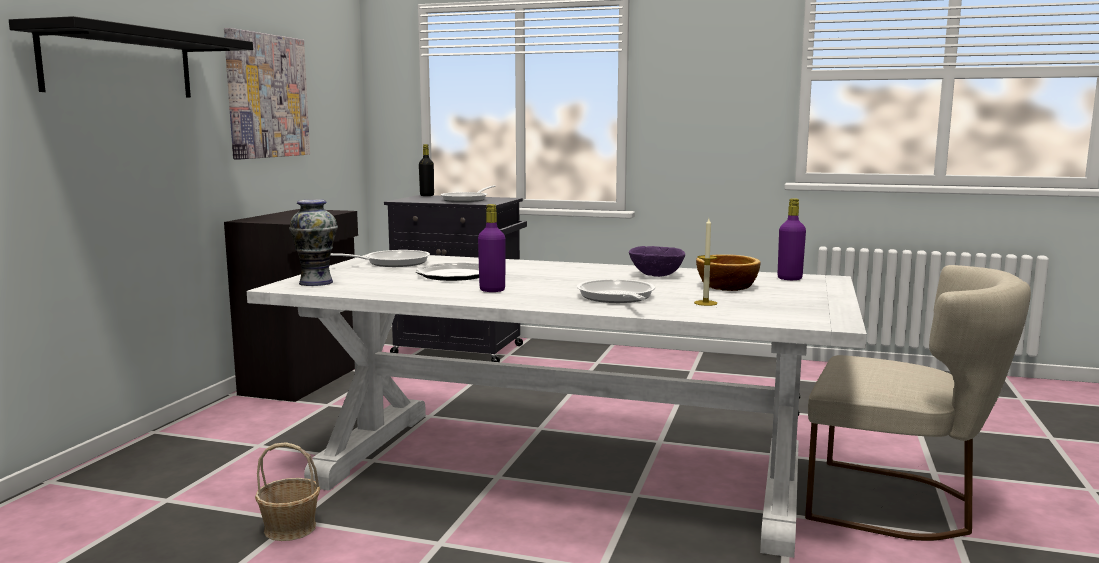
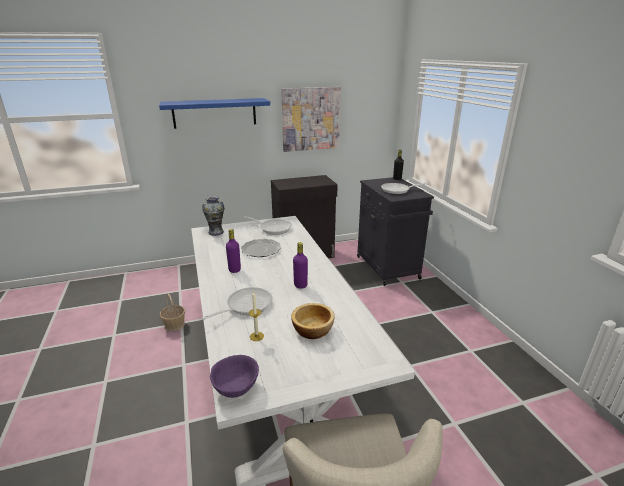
camera: 55 degrees right, 15 degrees up
black shelf [9,16,253,98] -> blue shelf [159,98,270,129]
purple bowl [629,246,685,277] -> purple bowl moved to [210,355,259,398]
purple bottle [778,198,806,280] -> purple bottle moved to [293,242,308,289]

